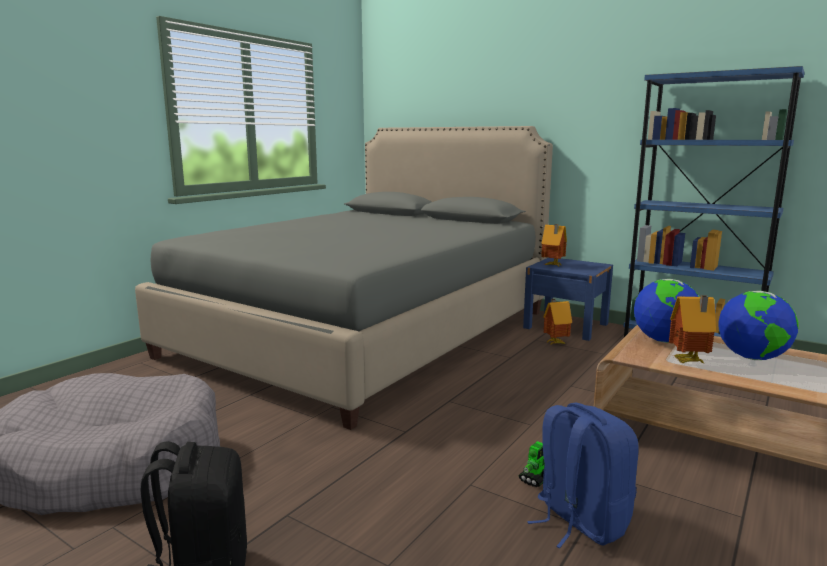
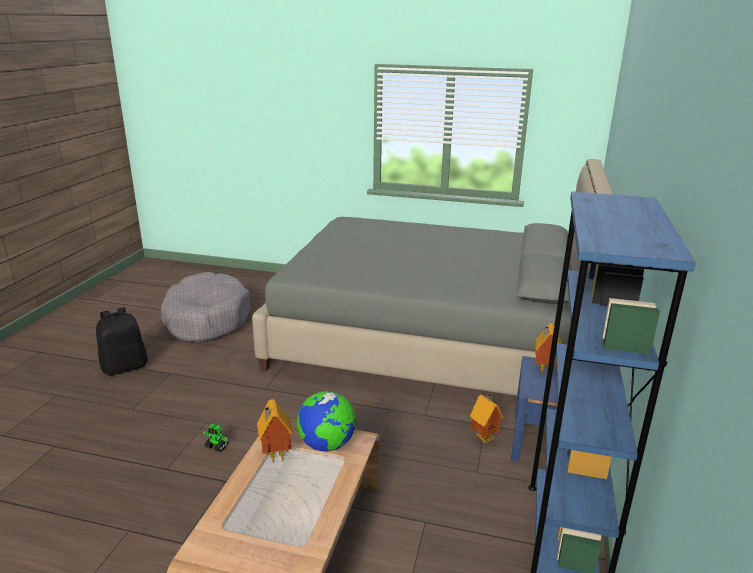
camera: 70 degrees right, 10 degrees up
blue backpack [527,403,639,548] -> none
globe [719,291,798,360] -> none

